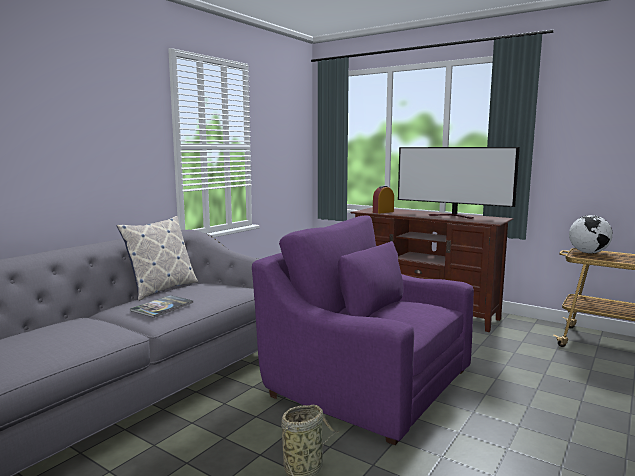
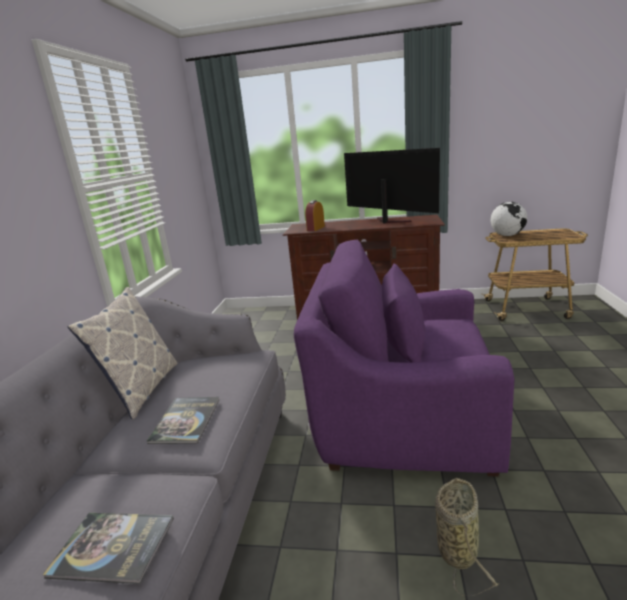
camera: 25 degrees left, 10 degrees up
television [398,147,520,219] -> television turned 135 degrees counterclockwise [344,148,440,223]
none -> book [42,513,174,584]

